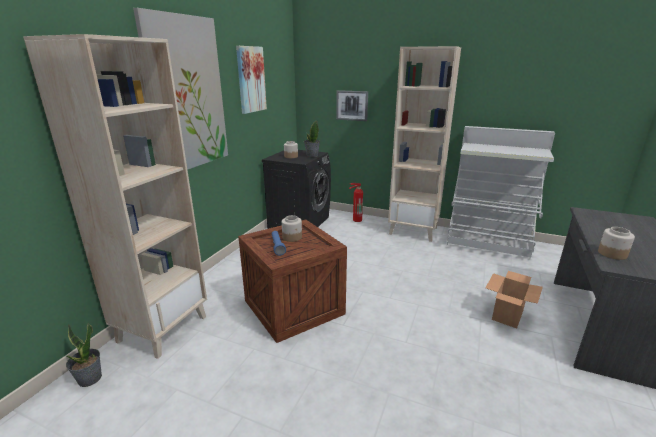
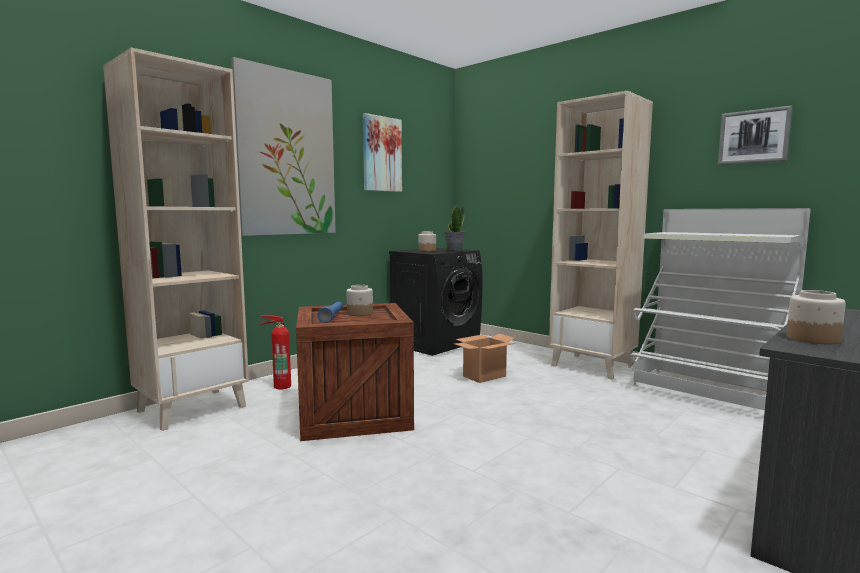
camera: 20 degrees right, 15 degrees down
potted plant [66,323,102,387] -> none
picture [336,90,368,121] -> picture moved to [718,106,792,165]
fire extinguisher [349,183,363,222] -> fire extinguisher moved to [259,315,291,389]
cardboard box [485,271,543,328] -> cardboard box moved to [455,334,516,383]

